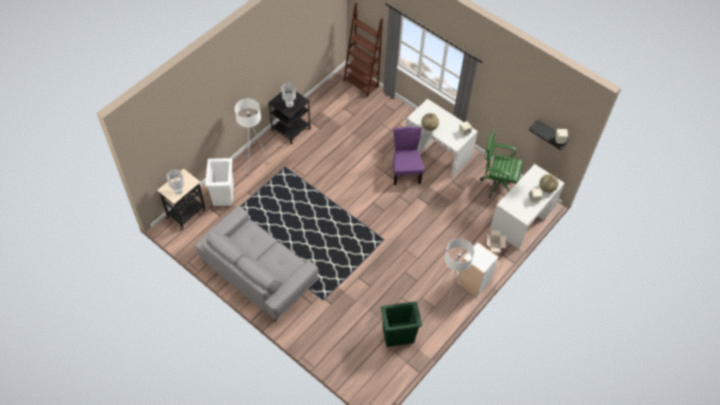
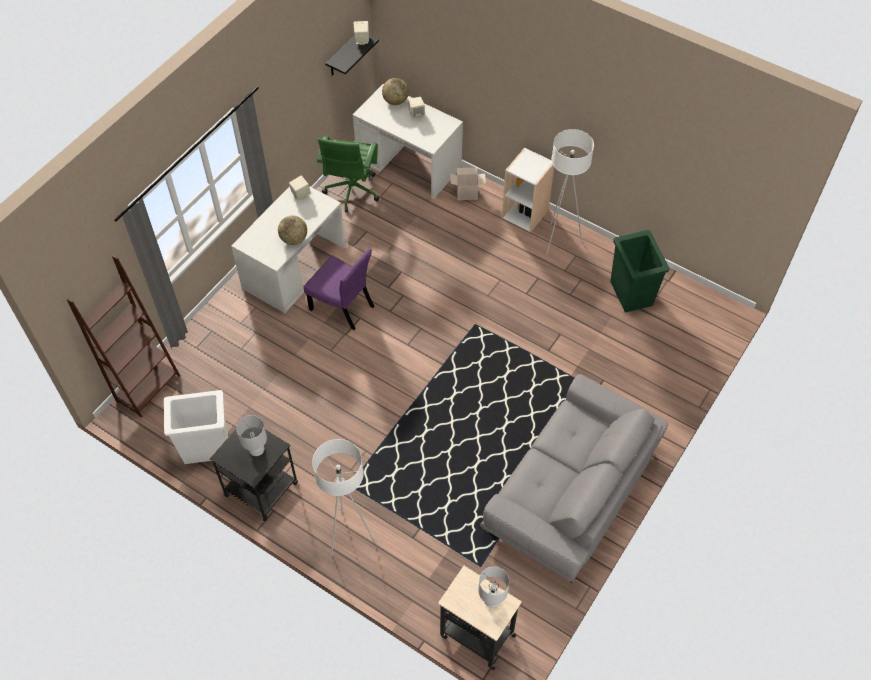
camera: 95 degrees left, 0 degrees up
white trash can [205,158,234,206] -> white trash can moved to [164,390,228,464]
purple chair [393,126,424,185] -> purple chair turned 135 degrees counterclockwise [303,248,375,330]

